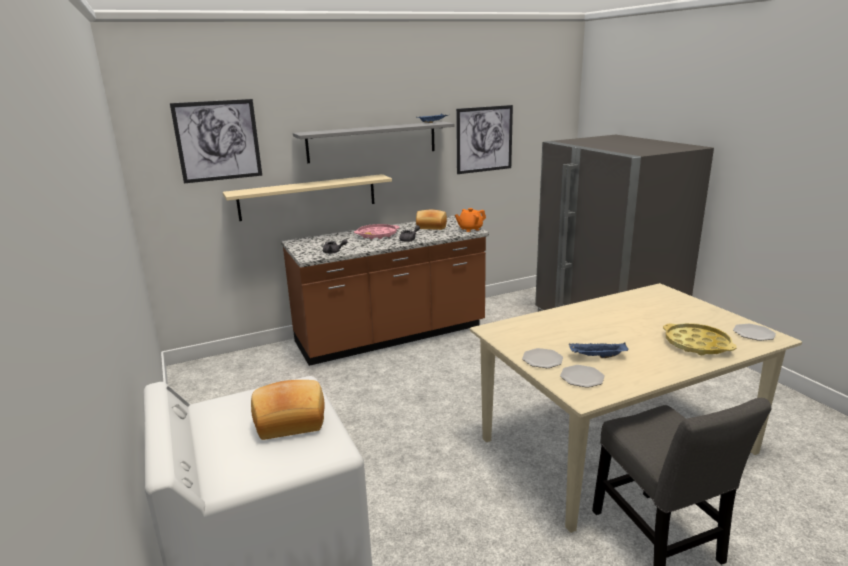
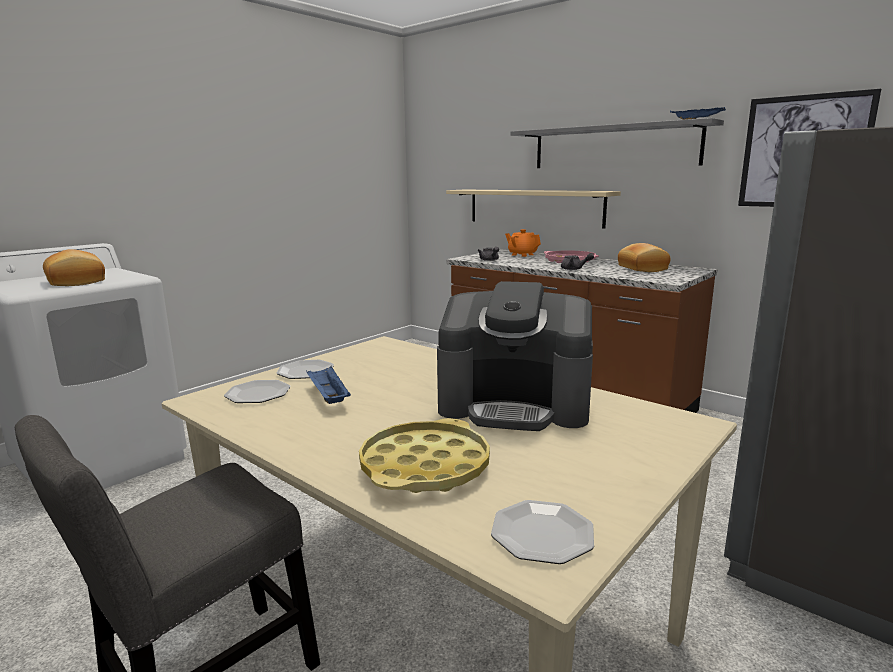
camera: 65 degrees right, 5 degrees down
picture [170,99,262,183] -> none
orange teapot [455,208,486,232] -> orange teapot moved to [505,229,541,257]
none -> coffee machine [437,281,593,431]

